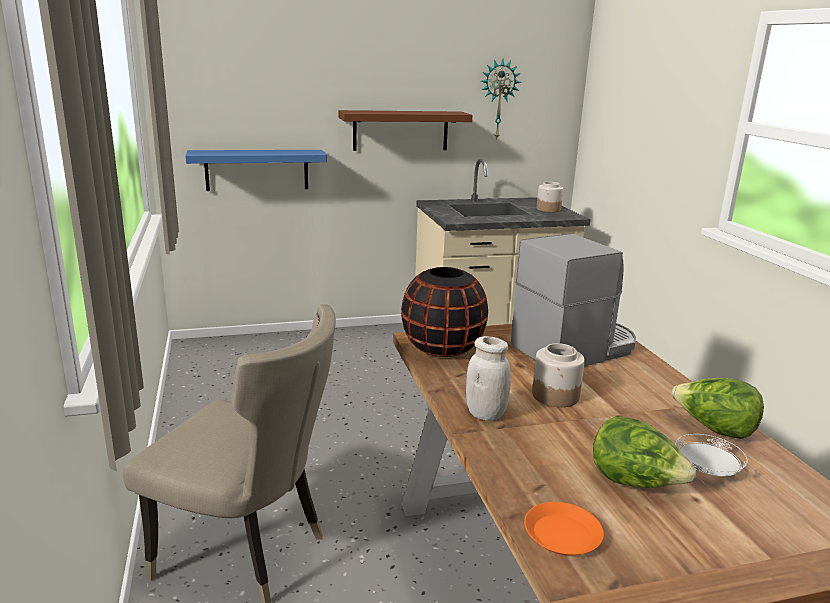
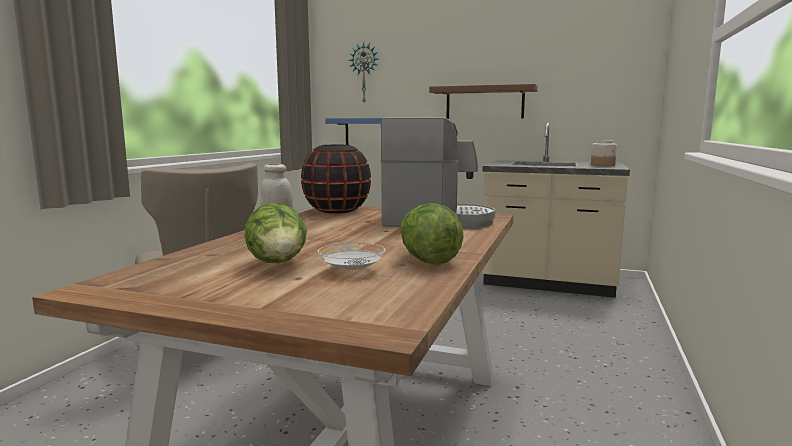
camera: 35 degrees right, 10 degrees down
wall clock [481,59,521,140] -> wall clock moved to [349,42,378,103]
orange plate [524,502,604,556] -> none
jar [532,343,585,407] -> none

